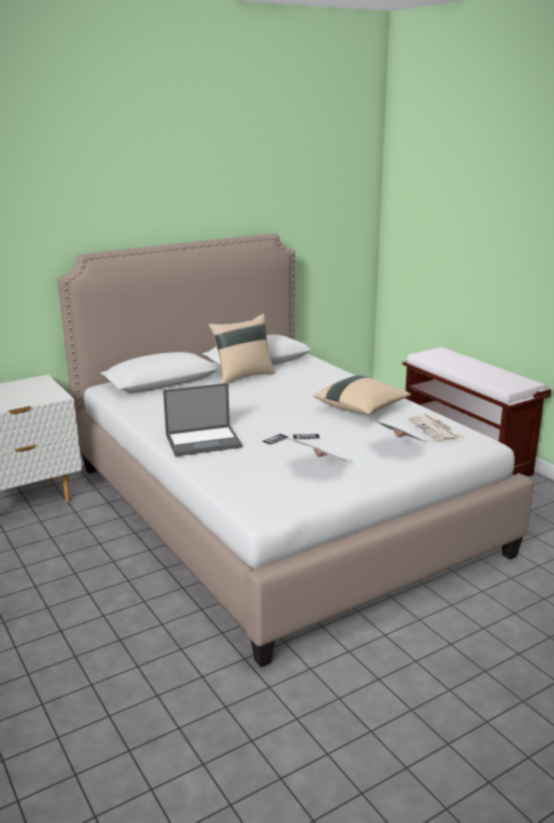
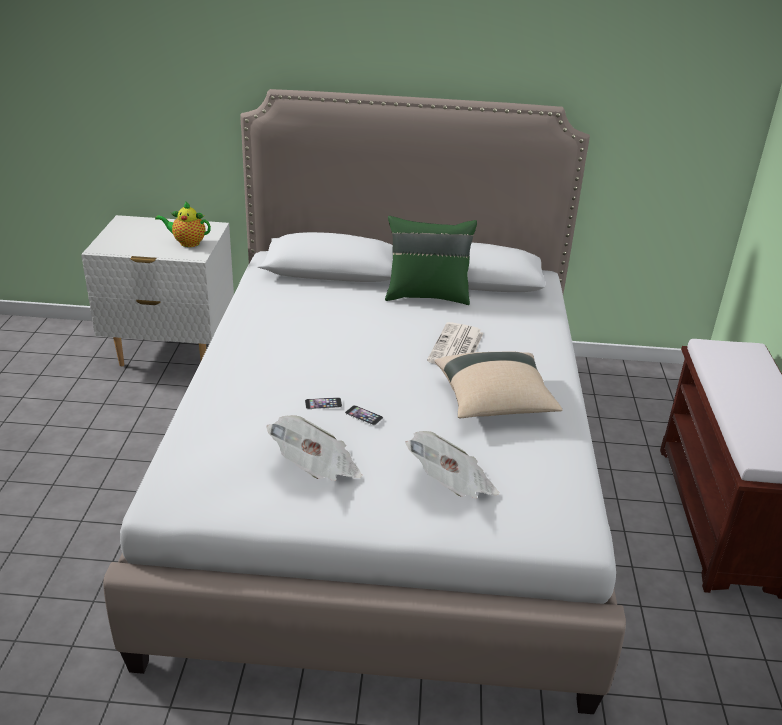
camera: 35 degrees right, 10 degrees up
laptop [163,383,242,457] -> none
beige pillow [208,314,275,384] -> green pillow [385,216,477,305]
newspaper [407,414,466,443] -> newspaper moved to [427,322,484,364]
none -> teapot [155,201,211,247]

